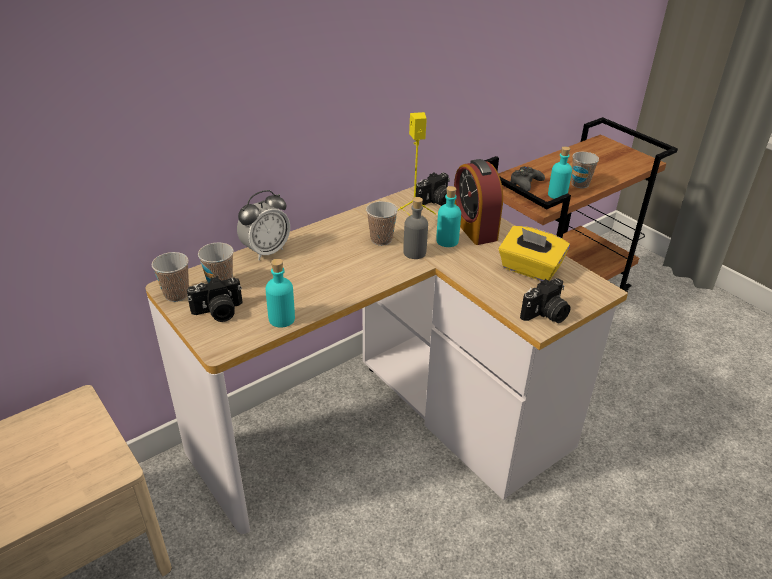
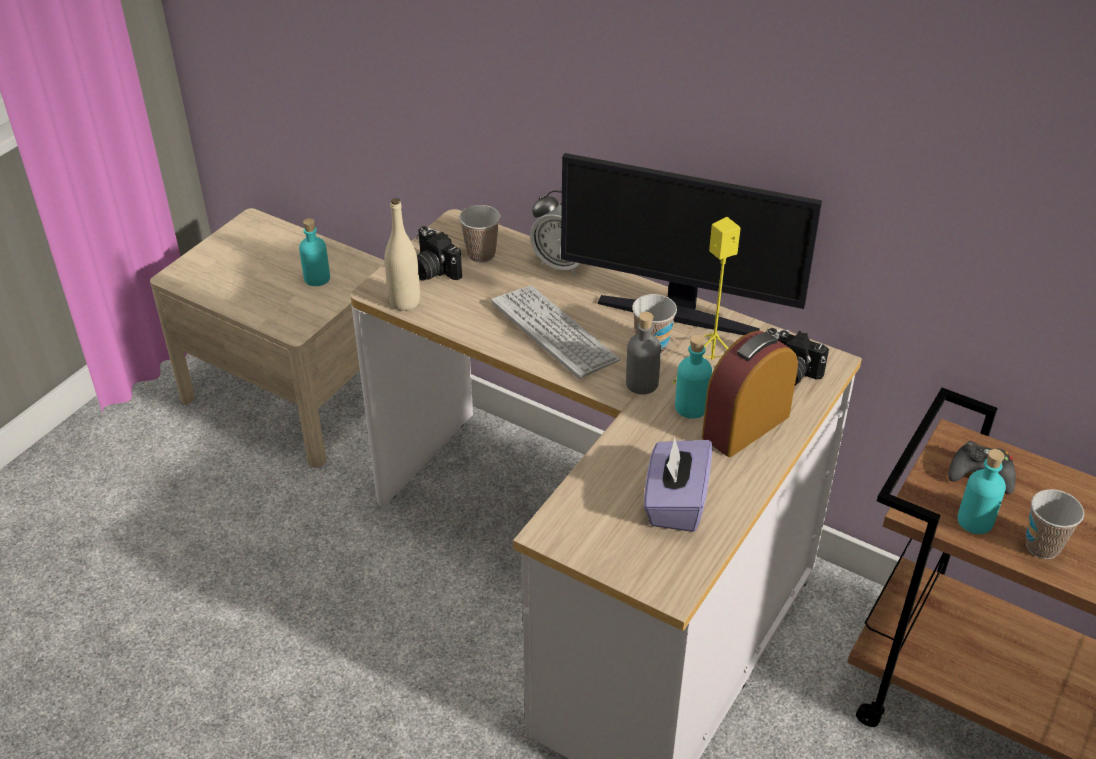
camera: 70 degrees right, 5 degrees up
cup [152,252,189,302] -> none
turquoise bottle [266,259,295,328] -> turquoise bottle moved to [299,218,330,286]
yellow tissue box [499,226,570,281] -> purple tissue box [644,437,712,532]
camera [520,278,571,323] -> none
none -> beige bottle [385,198,420,311]
none -> keyboard [491,285,621,379]
none -> monitor [561,153,822,335]

